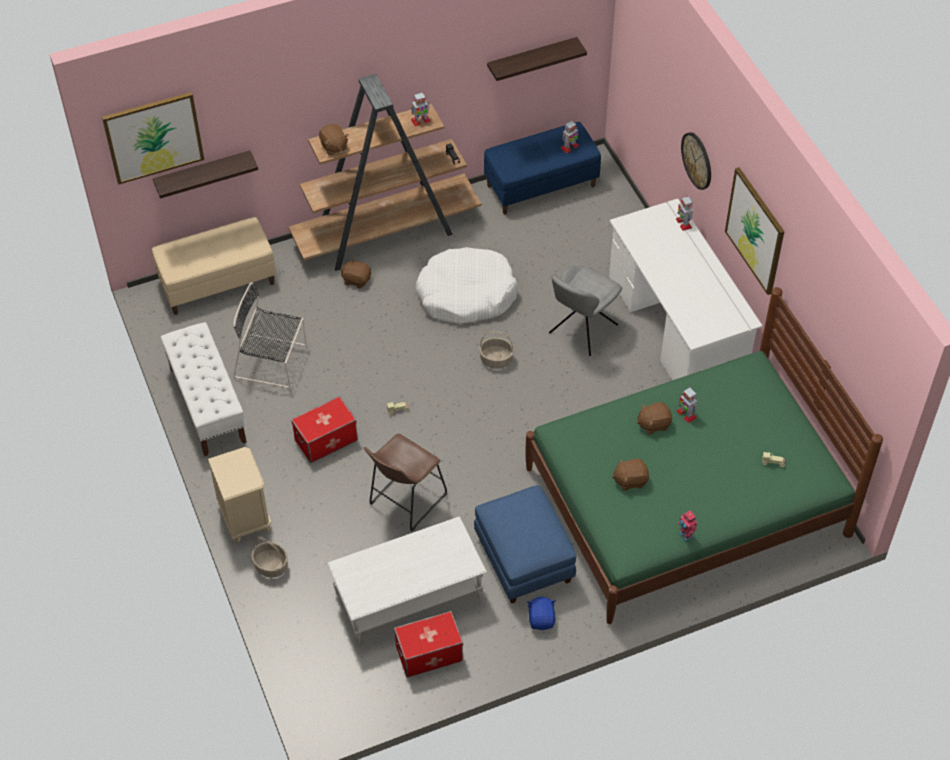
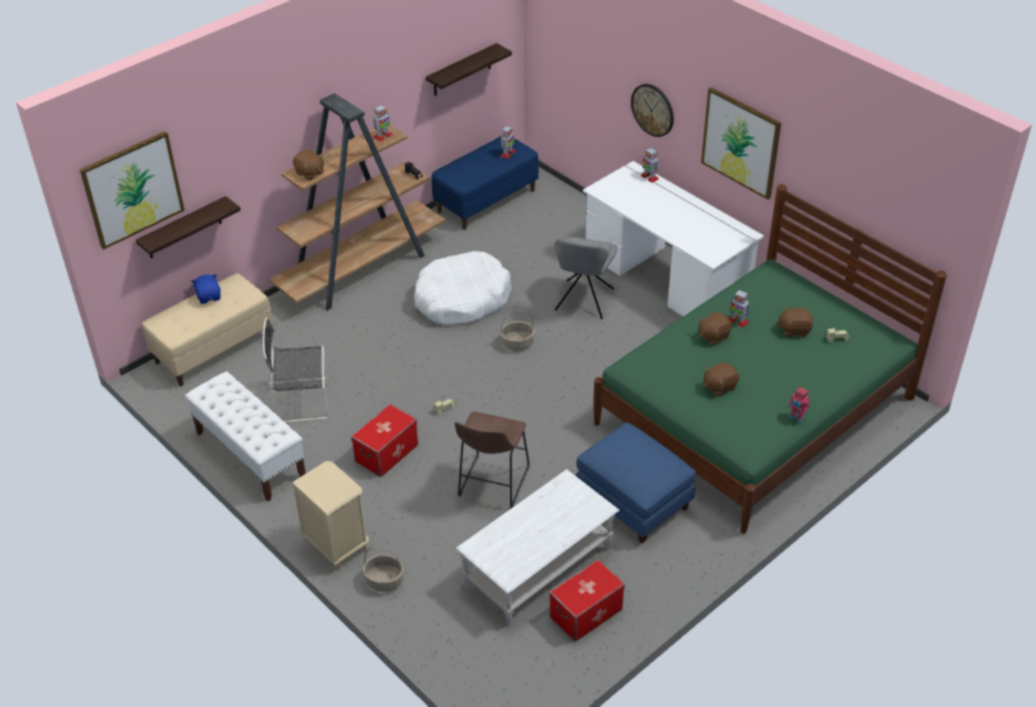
camera: 20 degrees left, 10 degrees down
brown plush toy [340,258,371,289] -> brown plush toy moved to [777,306,813,337]
blue plush toy [527,597,556,630] -> blue plush toy moved to [191,274,221,304]

